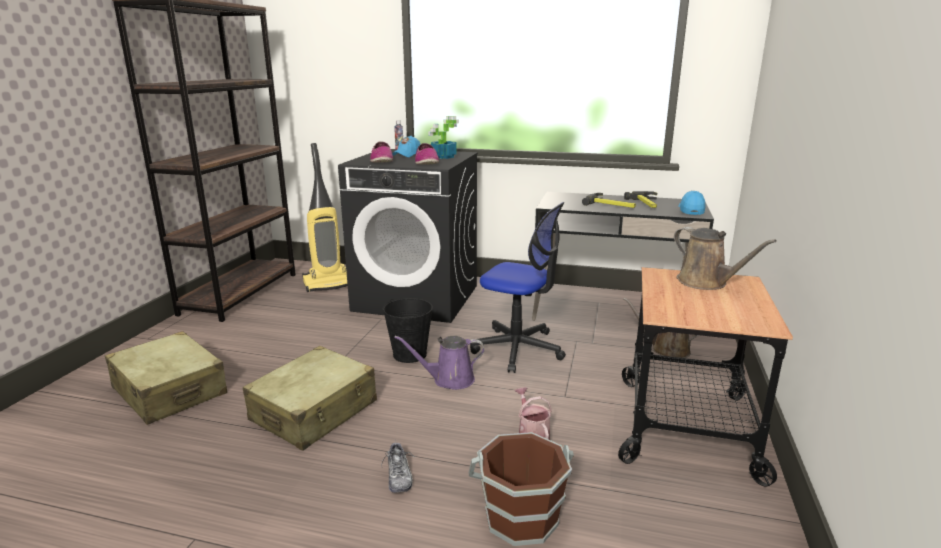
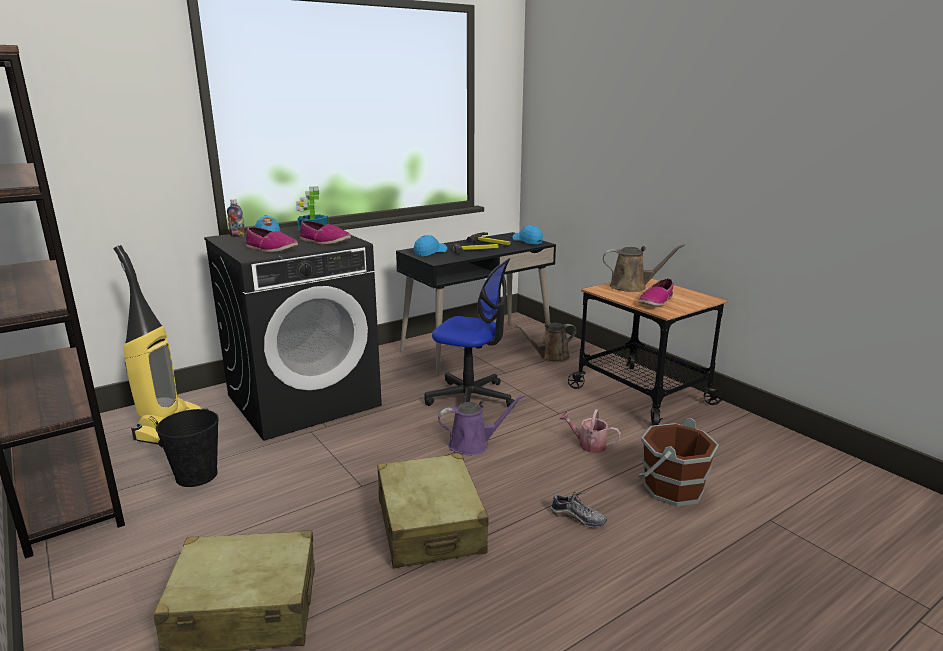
camera: 50 degrees left, 0 degrees up
black bucket [383,298,433,363] -> black bucket moved to [156,409,219,487]
purple watering can [394,336,485,390] -> purple watering can turned 135 degrees counterclockwise [438,394,525,455]
office chair [470,202,566,373] -> office chair turned 45 degrees clockwise [424,258,516,407]
none -> blue cap [414,235,447,256]
none -> shoe [638,278,674,306]

